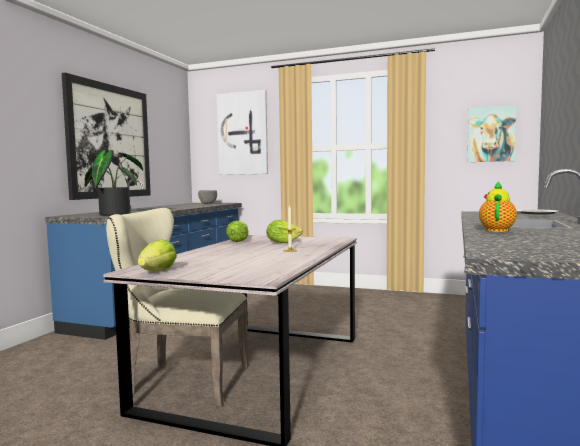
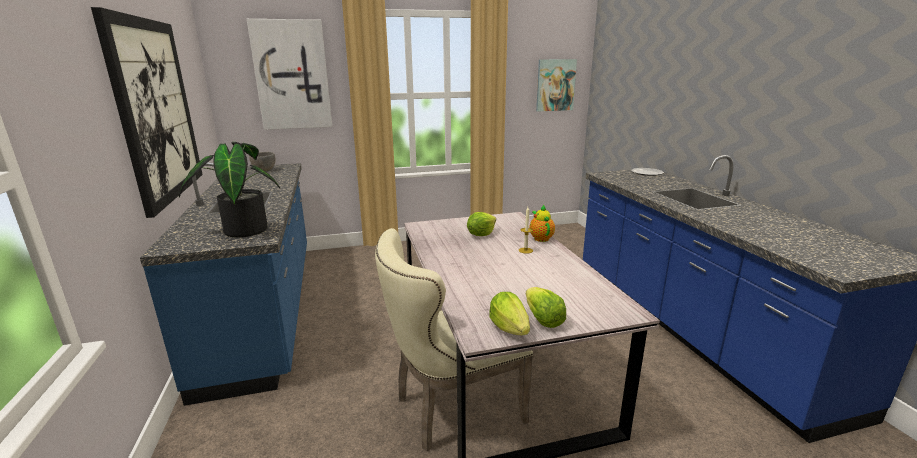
camera: 35 degrees left, 15 degrees up
lettuce [226,221,249,242] -> lettuce moved to [526,287,566,328]
teapot [479,181,517,232] -> teapot moved to [529,204,555,242]

